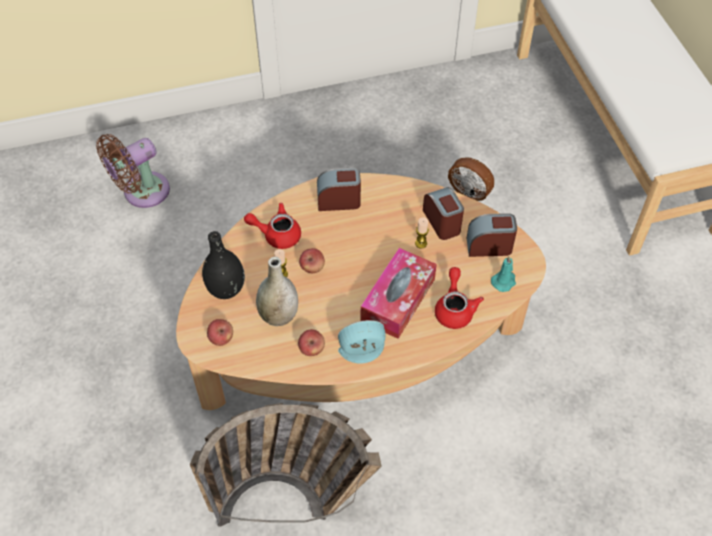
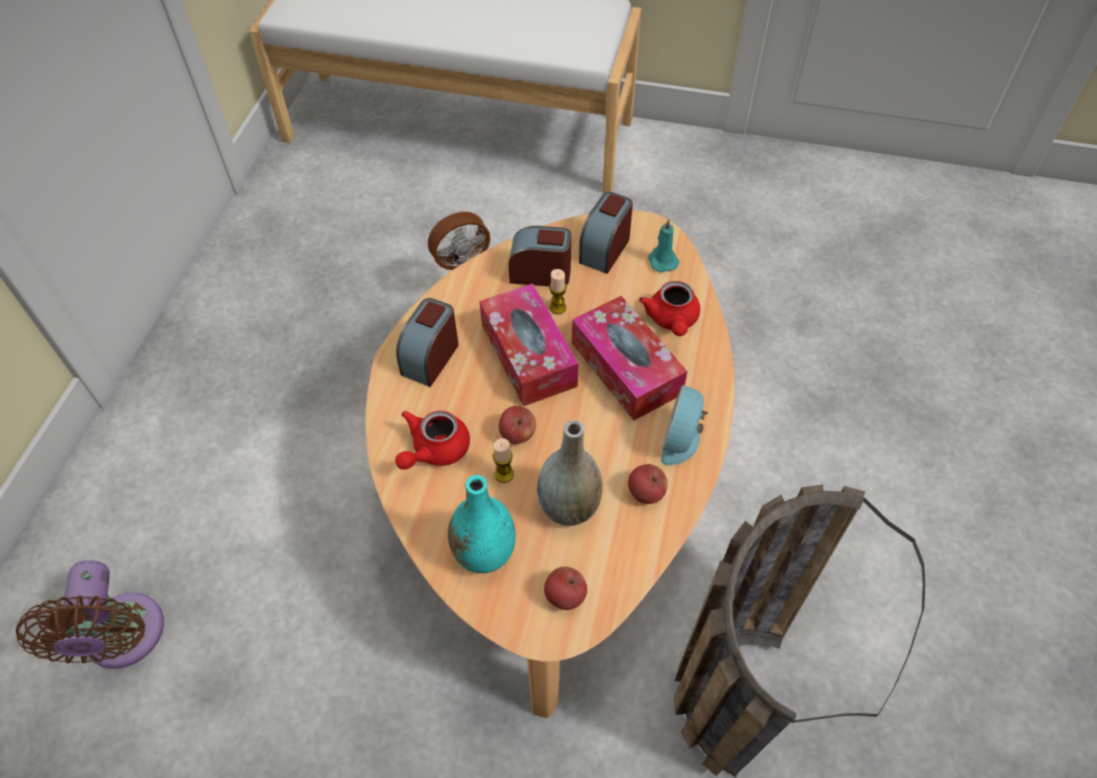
camera: 60 degrees left, 0 degrees up
black vase [202,231,245,299] -> turquoise vase [448,475,516,573]
red teapot [435,267,484,329] -> red teapot turned 120 degrees counterclockwise [639,281,700,336]
none -> tissue box [479,284,579,406]

